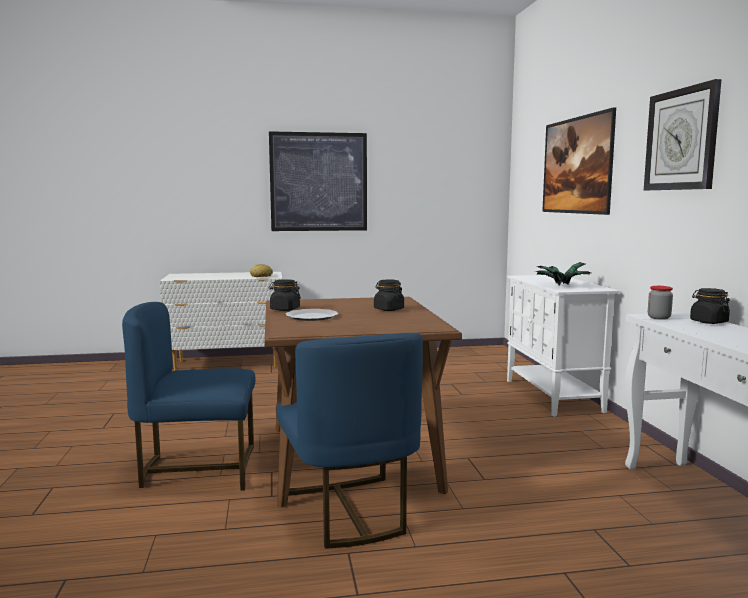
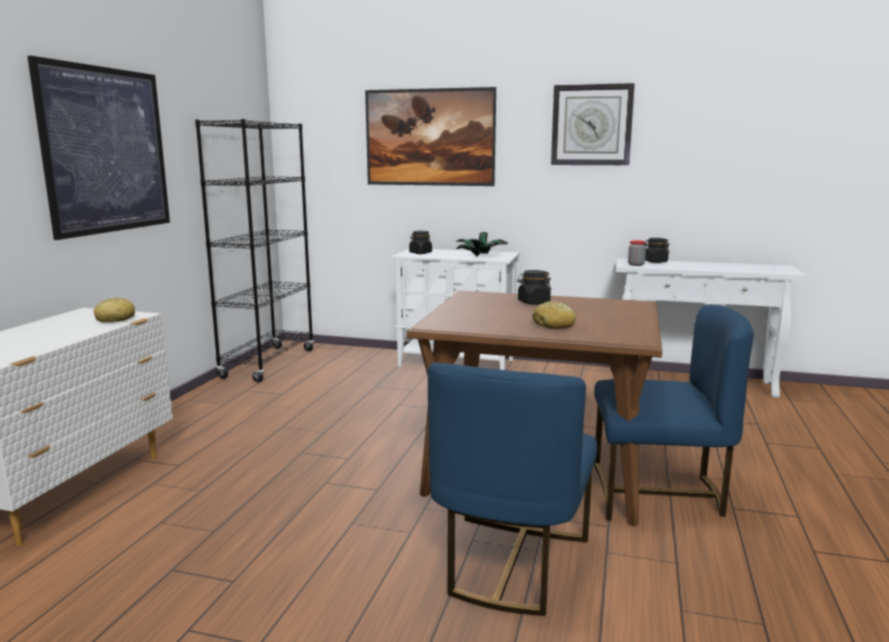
camera: 65 degrees left, 5 degrees up
black jar [269,279,301,311] -> black jar moved to [409,231,432,254]
plate [286,309,338,321] -> bread [532,301,576,329]
none -> black bookcase [195,119,314,382]

